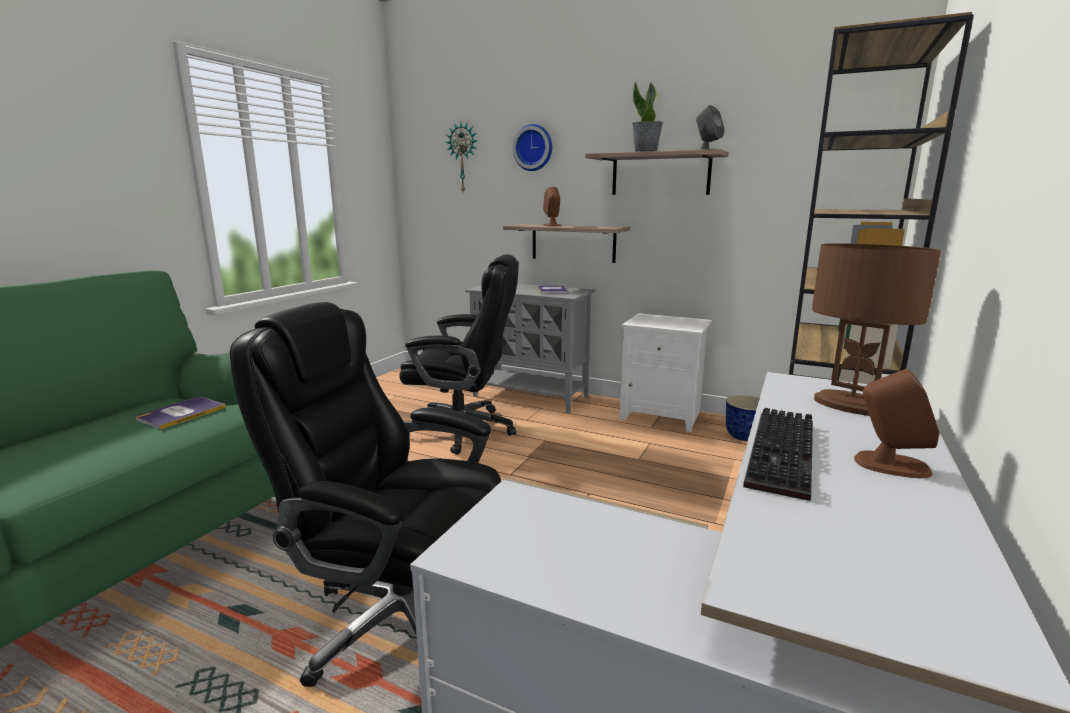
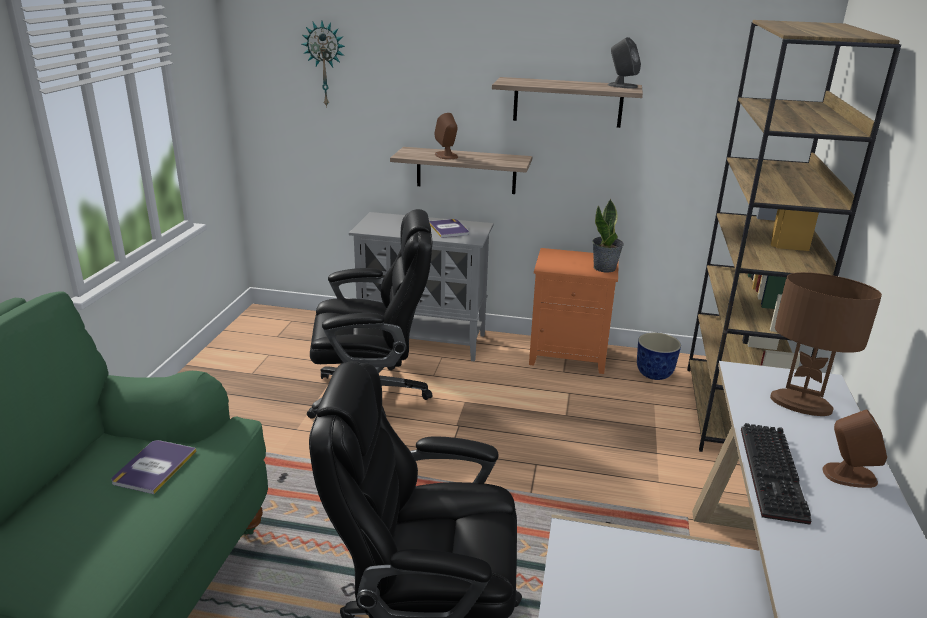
camera: 15 degrees left, 10 degrees up
wall clock [513,124,552,171] -> none
white nightstand [620,313,712,432] -> orange nightstand [529,248,619,374]
potted plant [632,82,663,152] -> potted plant moved to [592,199,624,273]

